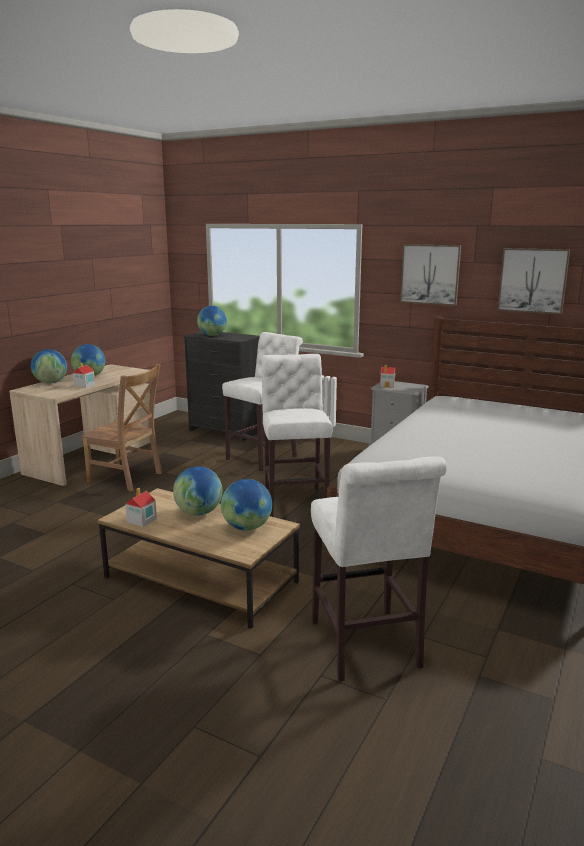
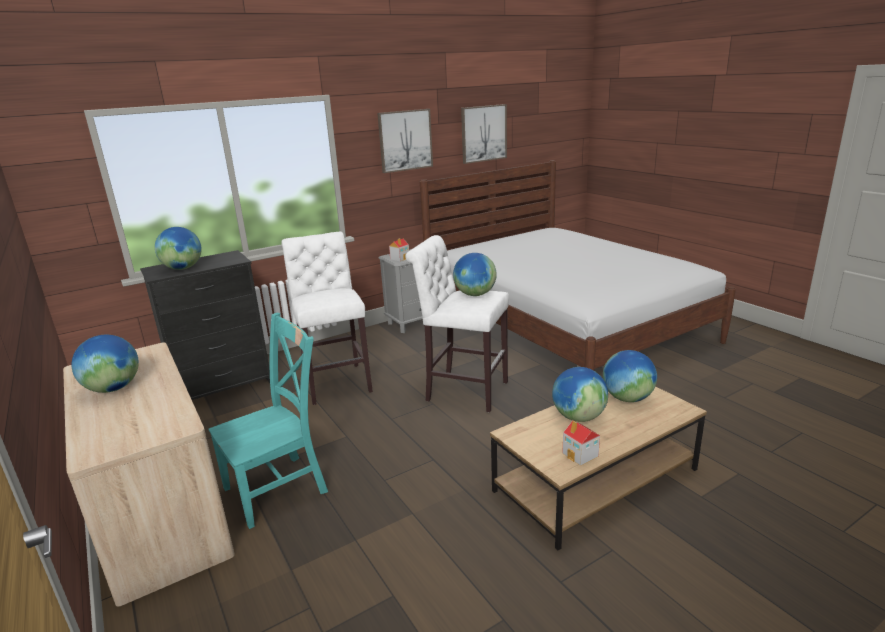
camera: 60 degrees left, 5 degrees up
globe [31,349,67,383] -> globe moved to [453,253,497,296]
toy house [73,363,95,388] -> none
brown chair [81,364,162,491] -> turquoise chair [209,312,328,529]
white stool [311,456,447,681] -> none

